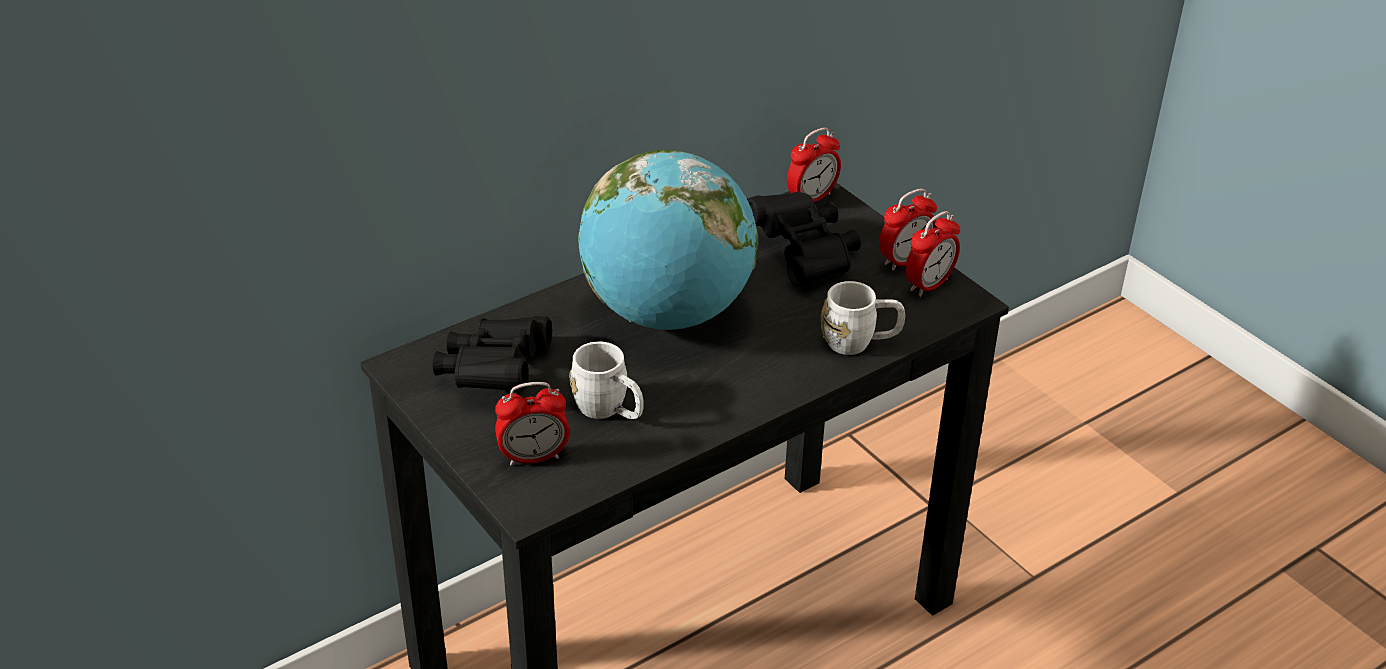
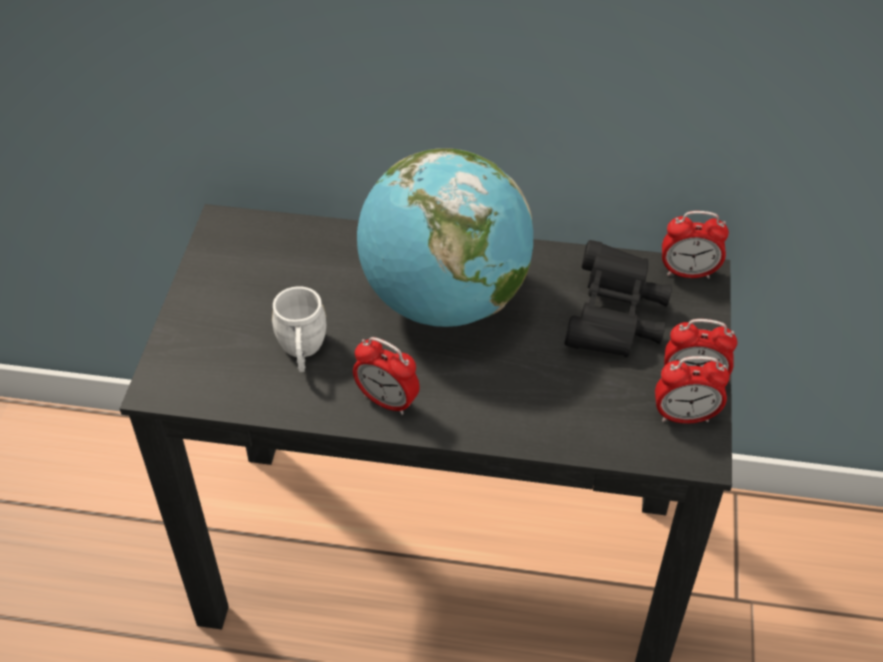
camera: 45 degrees right, 10 degrees up
black binoculars [433,316,552,391] -> none
alarm clock [495,382,570,466] -> alarm clock moved to [353,337,420,415]
white mug [821,281,905,355] -> none

